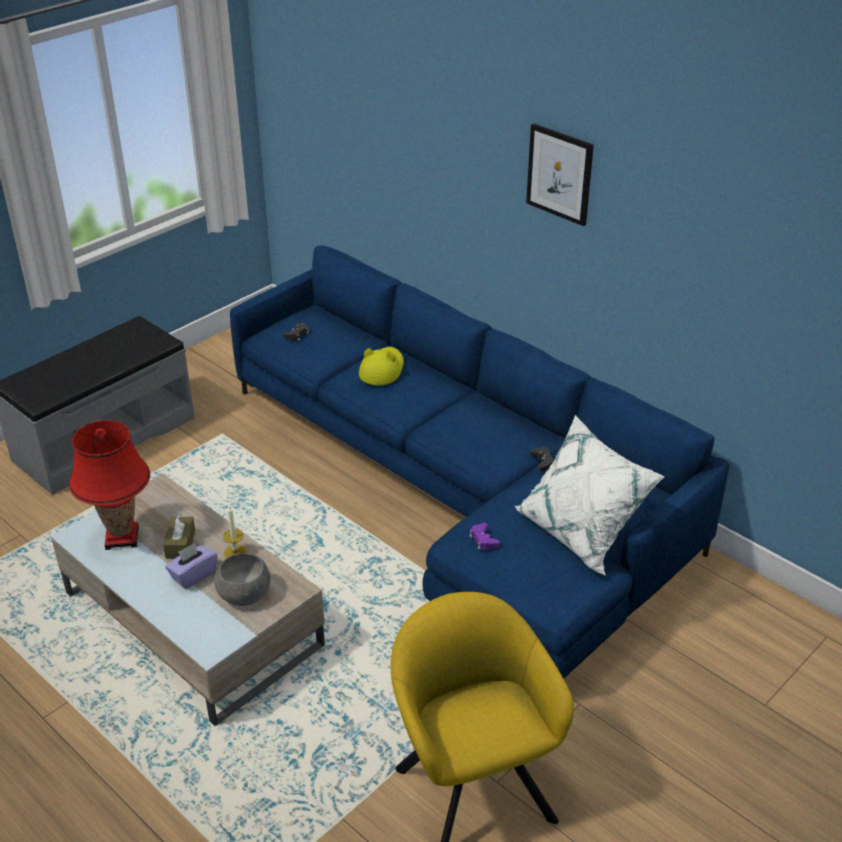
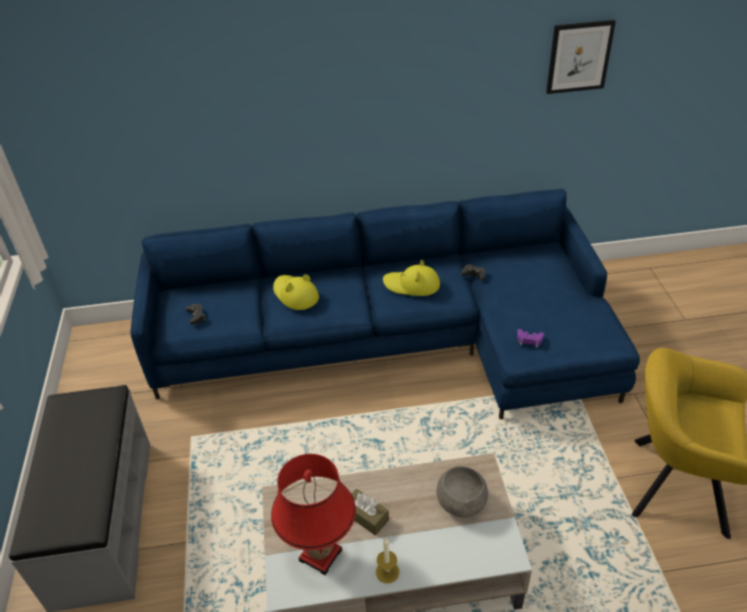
camera: 50 degrees left, 5 degrees up
purple tissue box [165,543,217,589] -> none
candle [223,506,247,558] -> candle moved to [376,538,399,583]
white pillow [515,415,664,576] -> none
picture [526,124,594,226] -> picture moved to [546,20,616,94]
none -> yellow hat [383,260,440,296]

